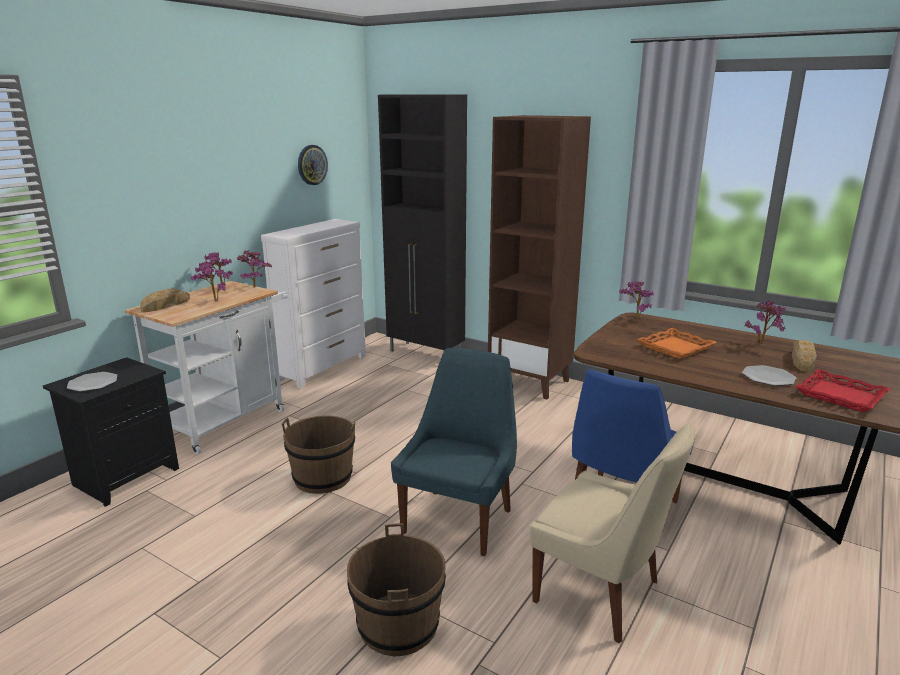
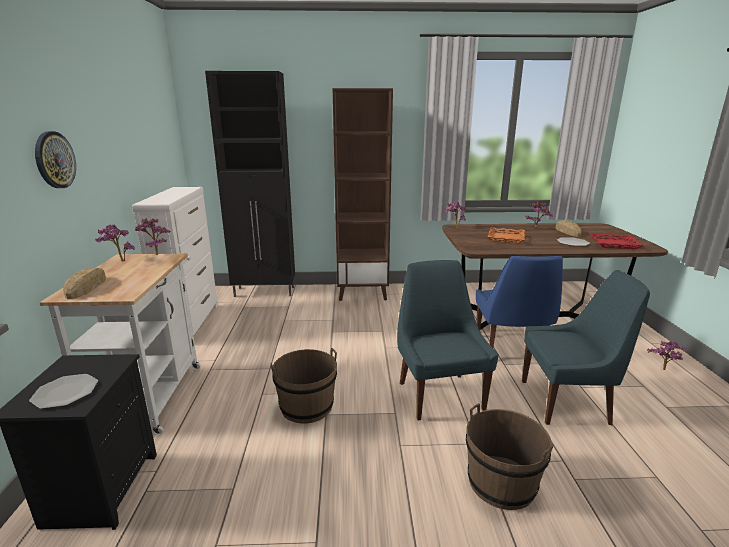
camera: 35 degrees left, 0 degrees up
potted plant [191,263,226,301] -> potted plant moved to [647,341,686,370]
wall clock [298,145,328,185] -> wall clock moved to [35,131,76,188]
beige chair [530,423,695,644] -> blue chair [522,270,650,425]

